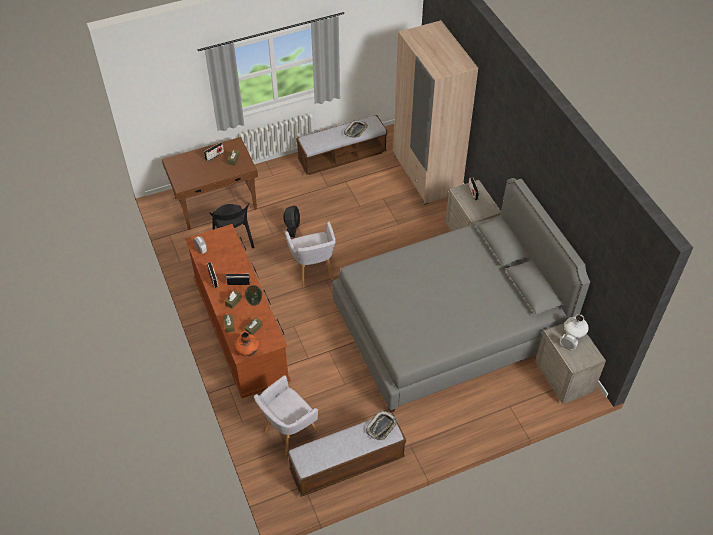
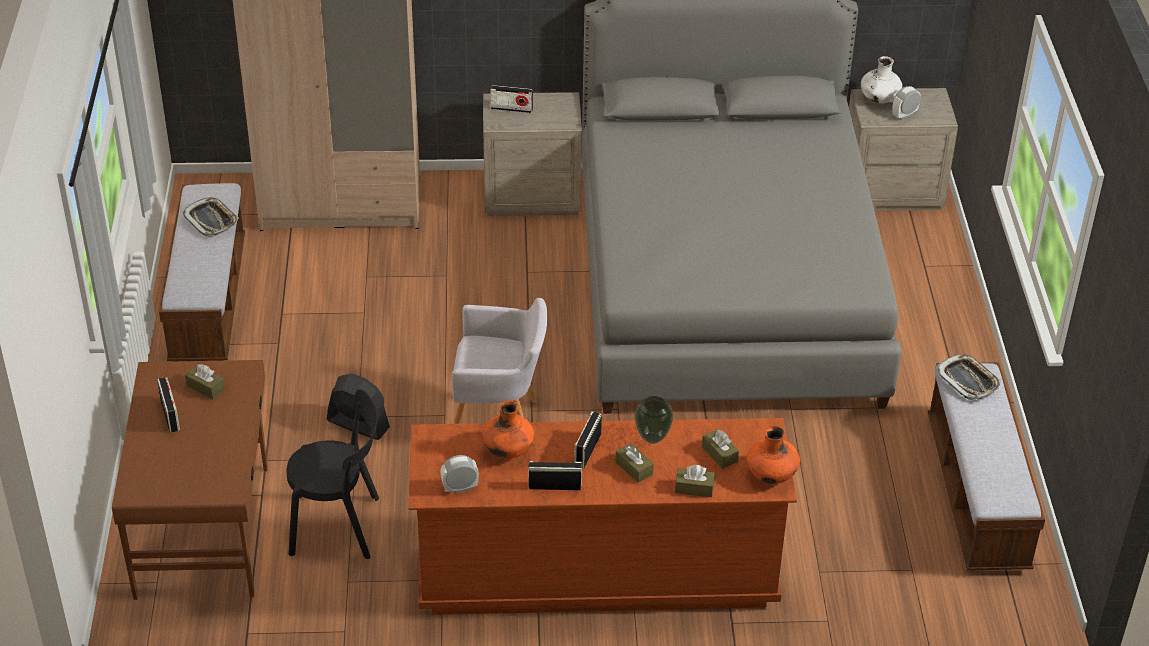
camera: 70 degrees left, 10 degrees down
grey armchair [254,375,319,456] -> none
none -> orange vase [482,401,534,459]

